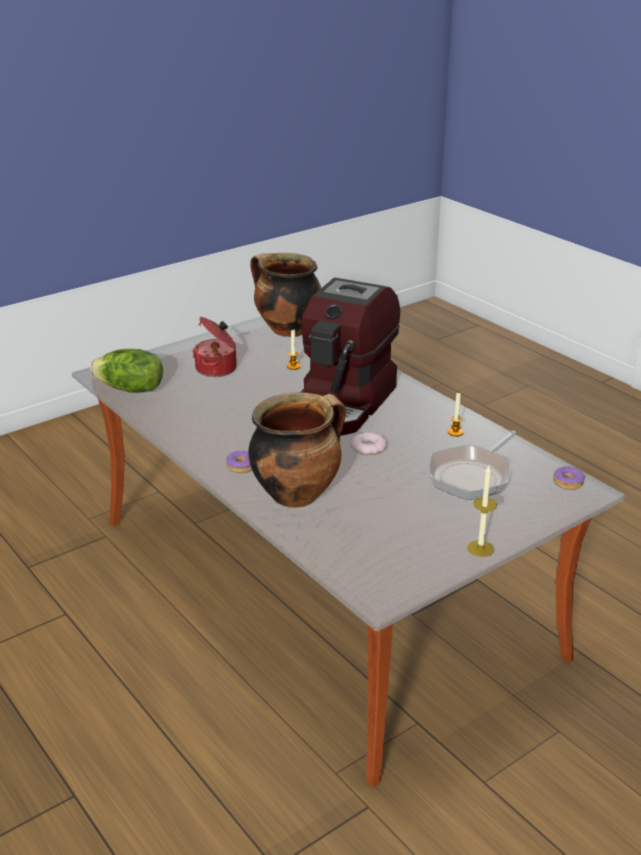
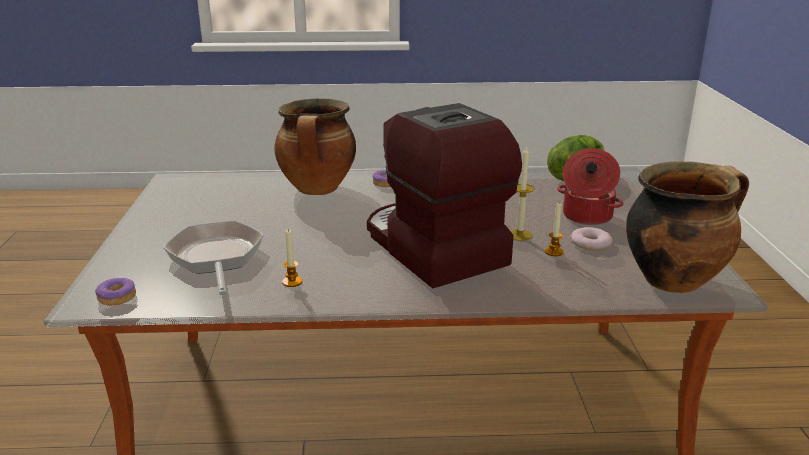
camera: 125 degrees right, 5 degrees down
donut [350,432,387,455] -> donut moved to [570,227,613,250]
candle [467,465,497,557] -> candle moved to [511,146,534,241]

